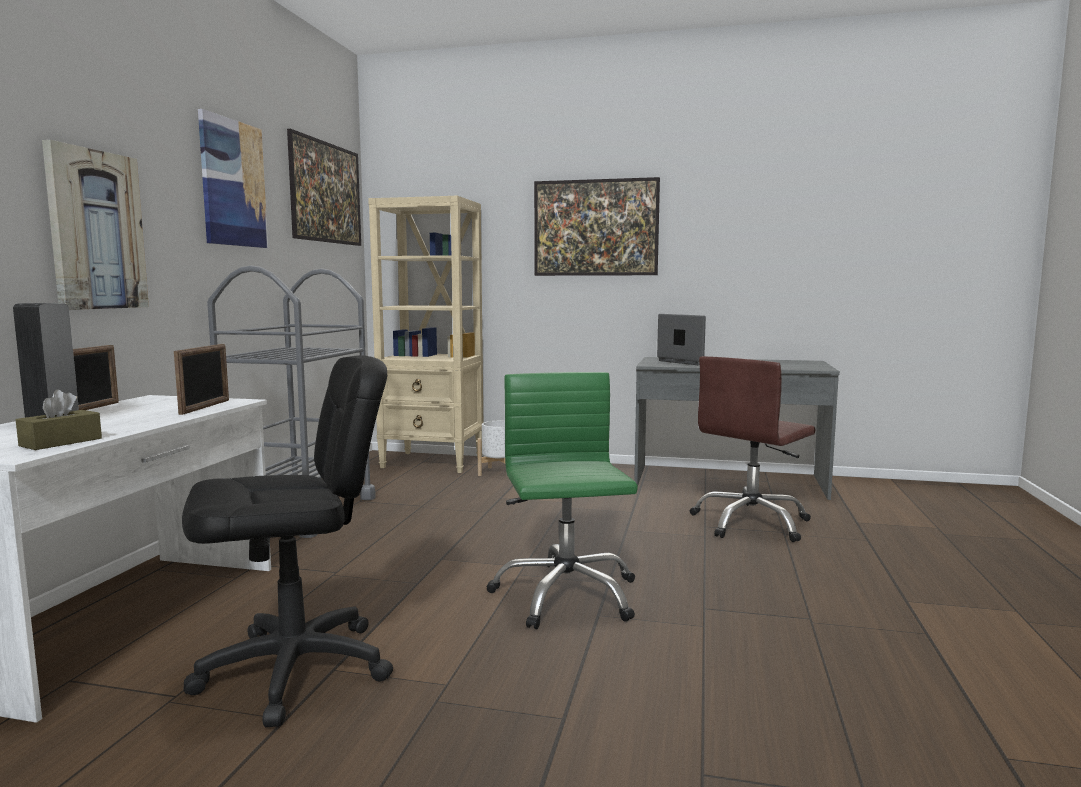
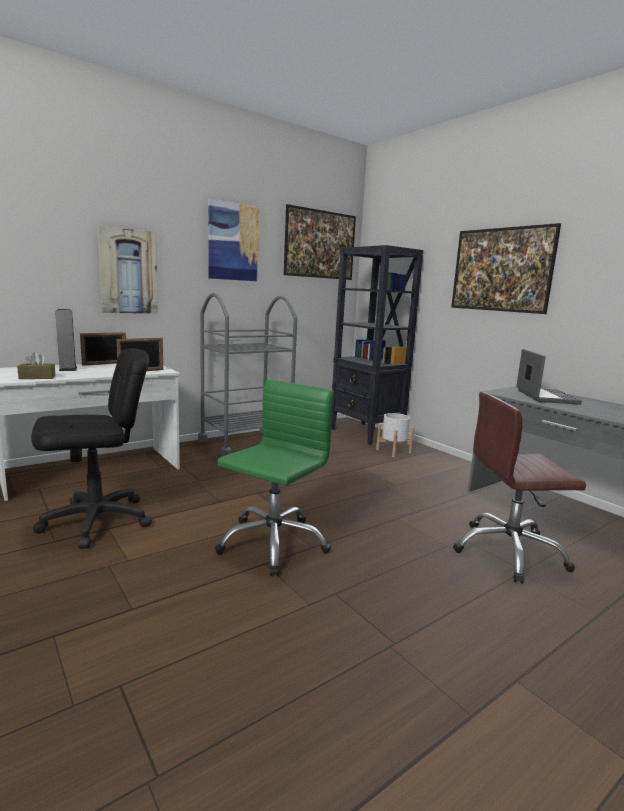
camera: 40 degrees right, 5 degrees up
black office chair [182,355,393,727] -> black office chair turned 45 degrees counterclockwise [31,348,152,549]
beige bookcase [368,196,483,473] -> black bookcase [331,245,423,445]

